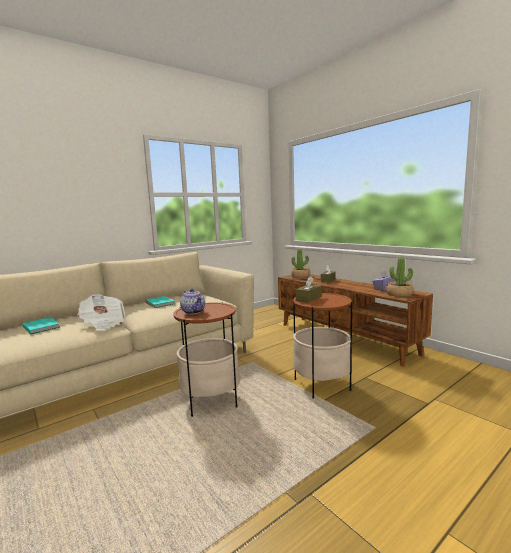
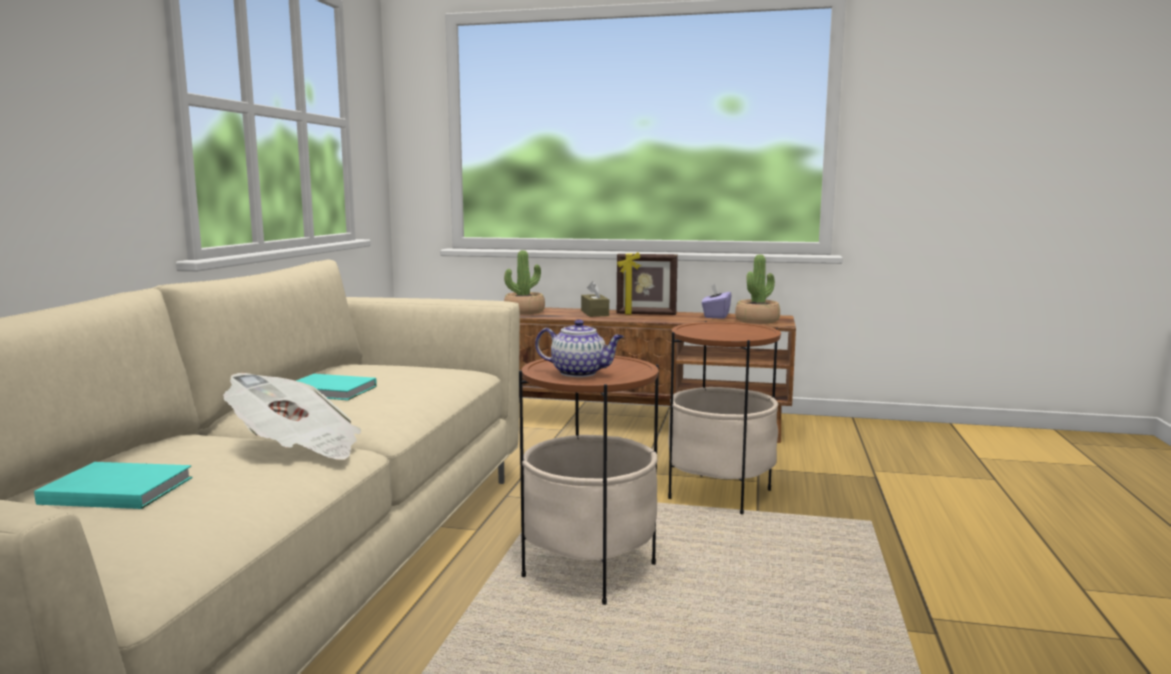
camera: 40 degrees left, 0 degrees up
brown tissue box [296,276,322,303] -> none
none -> picture frame [617,252,678,315]

